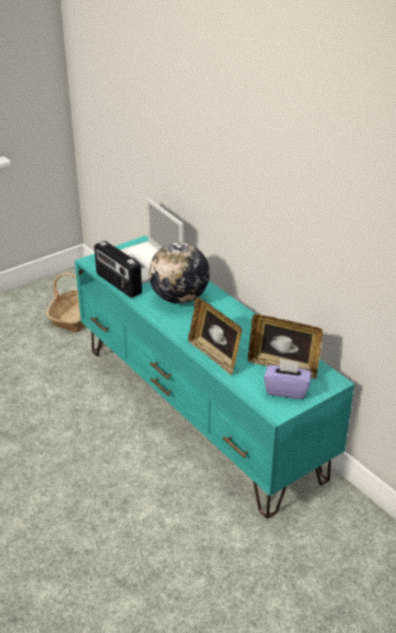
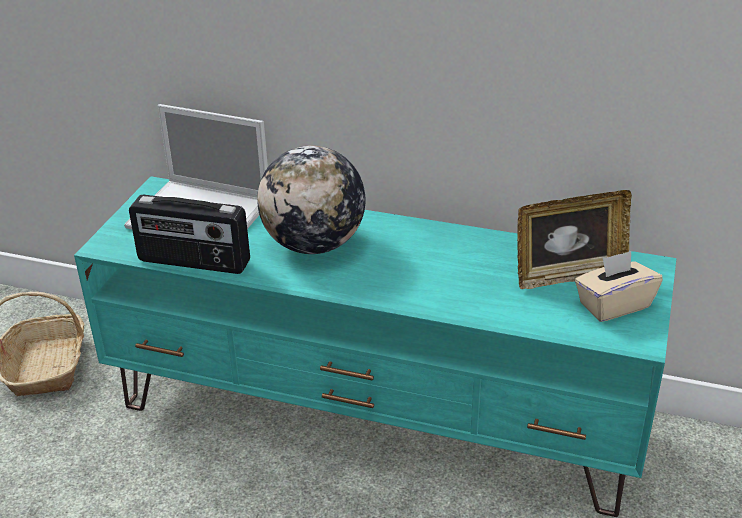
camera: 35 degrees left, 0 degrees up
picture frame [188,297,242,376] -> none
purple tissue box [264,359,311,399] -> beige tissue box [575,251,663,322]

